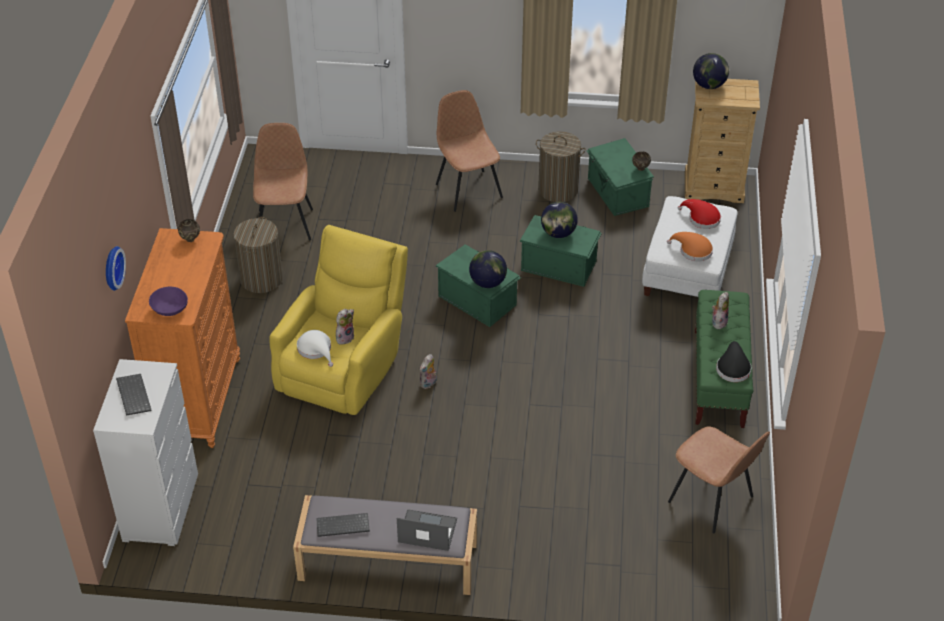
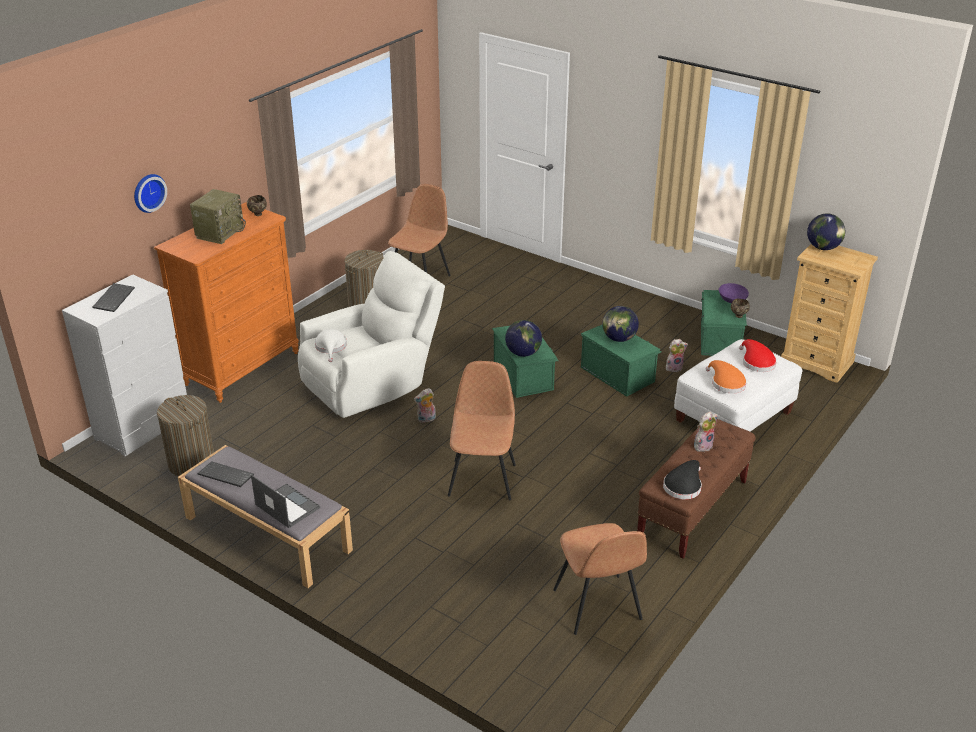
camera: 30 degrees right, 10 degrees down
purple bowl [149,287,188,316] -> purple bowl moved to [719,283,749,303]
yellow armchair [270,225,408,415] -> white armchair [298,251,445,418]
plush toy [336,309,354,344] -> plush toy moved to [666,339,688,372]
brown chair [436,90,503,212] -> brown chair moved to [448,361,516,501]
laundry basket [536,131,586,202] -> laundry basket moved to [157,395,214,476]
green bench [695,290,753,428] -> brown bench [637,419,756,558]
none -> radio [190,189,246,244]

